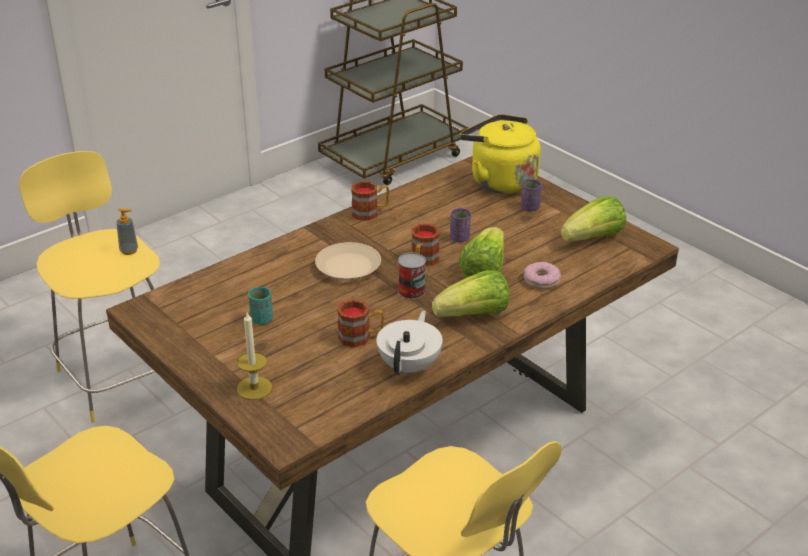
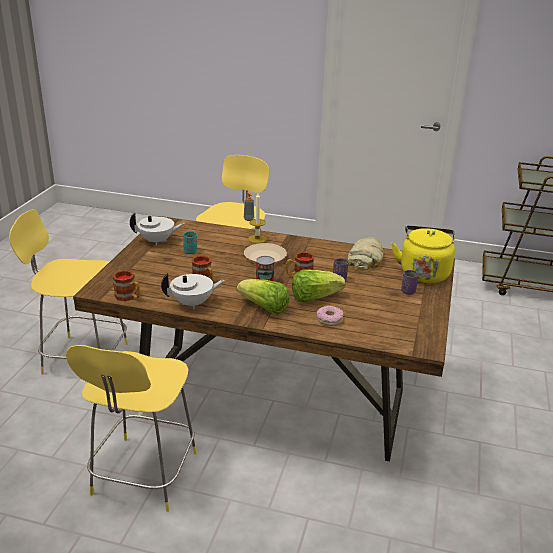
camera: 55 degrees right, 5 degrees down
candle [237,312,272,400] -> candle moved to [248,193,267,243]
mug [351,181,389,220] -> mug moved to [113,270,140,301]
lettuce [560,196,626,242] -> none
none -> white teapot [130,213,185,246]
none -> bread [347,237,384,270]

